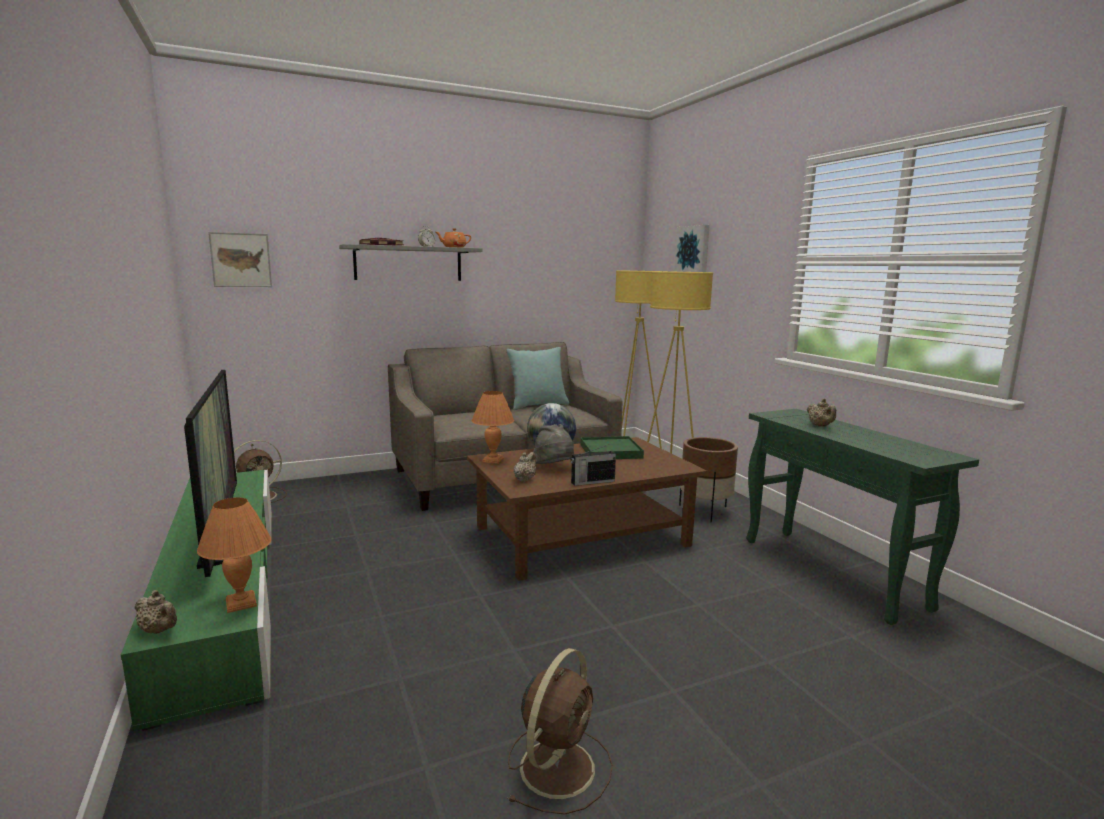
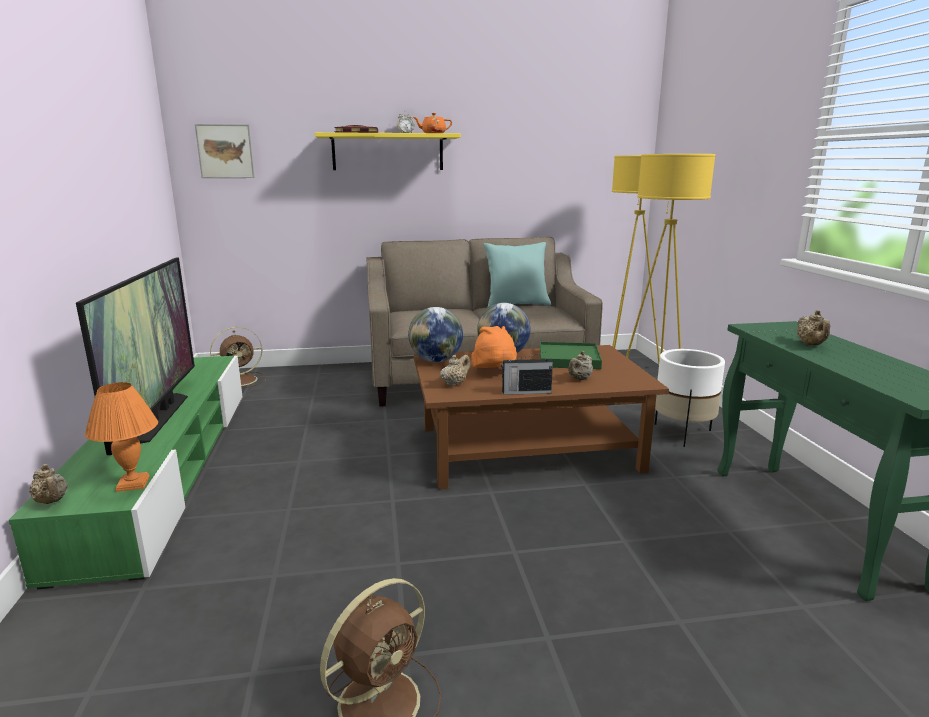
camera: 15 degrees right, 5 degrees up
grey shelf [339,244,483,281] -> yellow shelf [315,132,461,170]
orange table lamp [472,391,514,464] -> globe [408,307,463,362]
grey hat [533,424,574,464] -> orange hat [471,326,517,368]
picture [674,225,710,272] -> none
brown planter [679,437,738,522] -> white planter [655,349,725,447]
none -> beige teapot [568,351,593,380]

